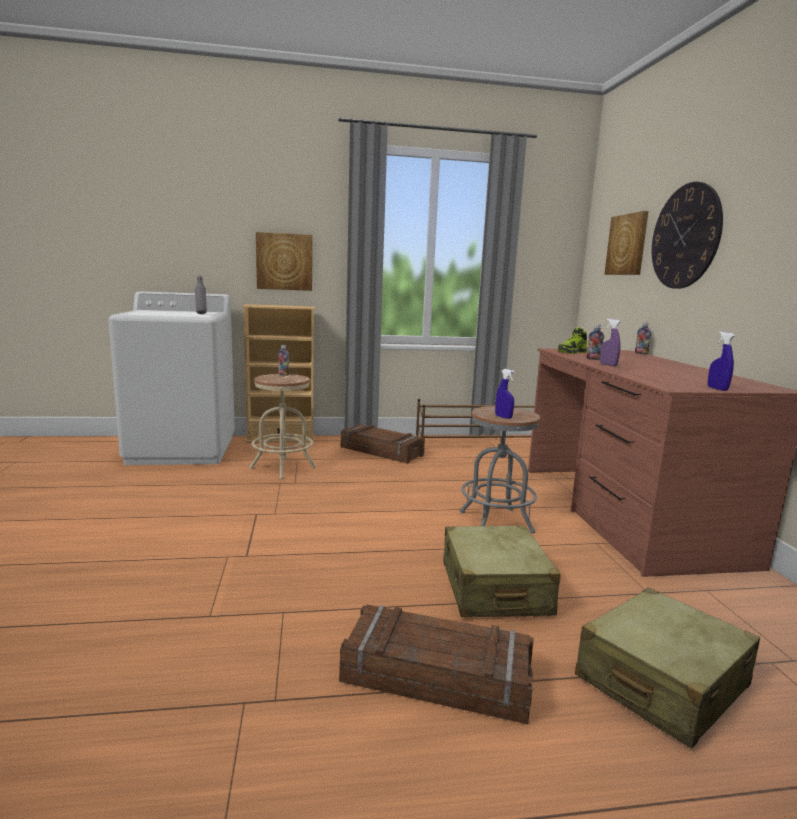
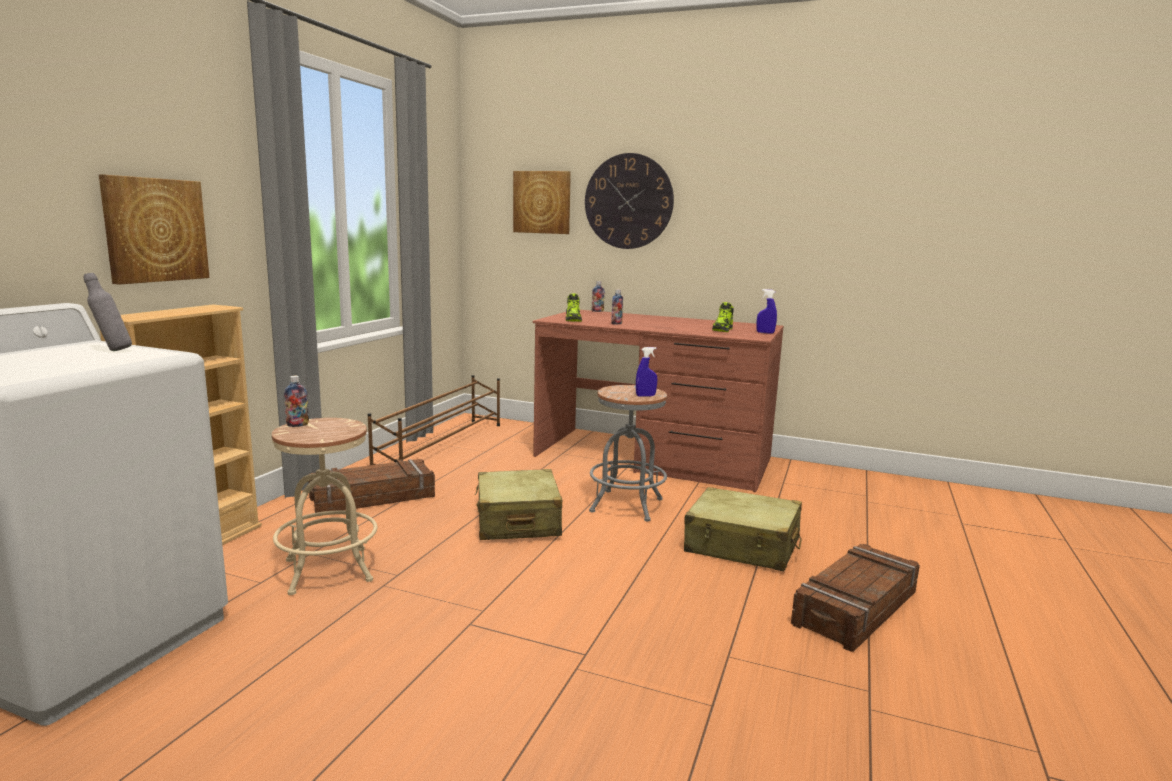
camera: 60 degrees left, 0 degrees up
beige suitcase [575,588,760,749] -> beige suitcase moved to [475,469,562,540]
purple spray bottle [600,319,621,366] -> none
none -> shoe [712,302,734,332]

